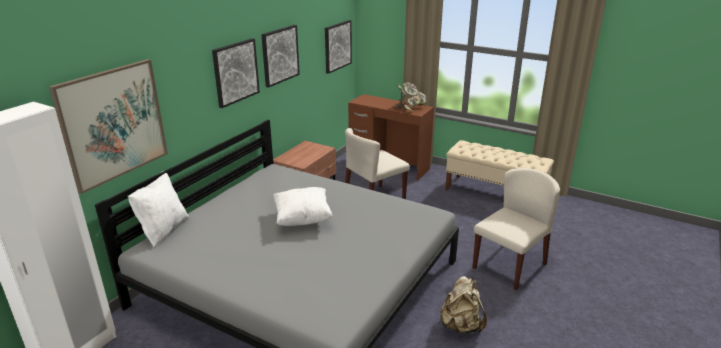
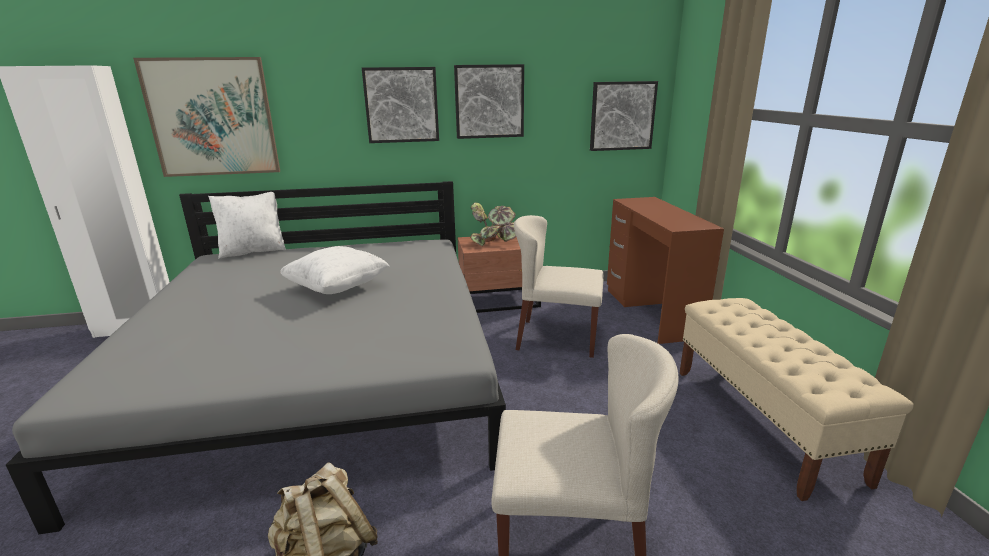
camera: 50 degrees right, 5 degrees down
potted plant [393,82,426,112] -> potted plant moved to [470,203,516,246]

